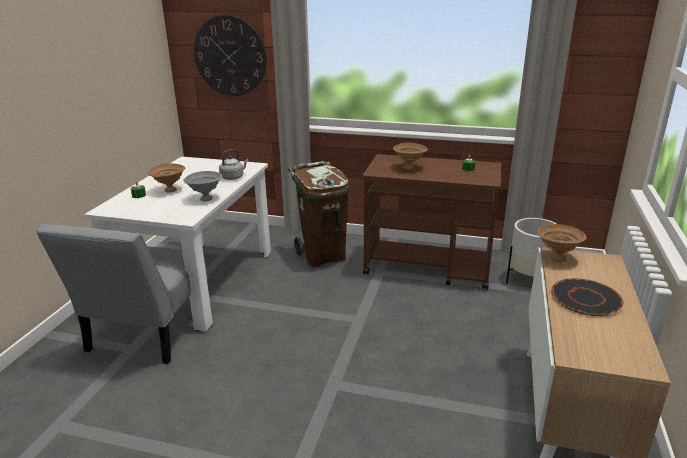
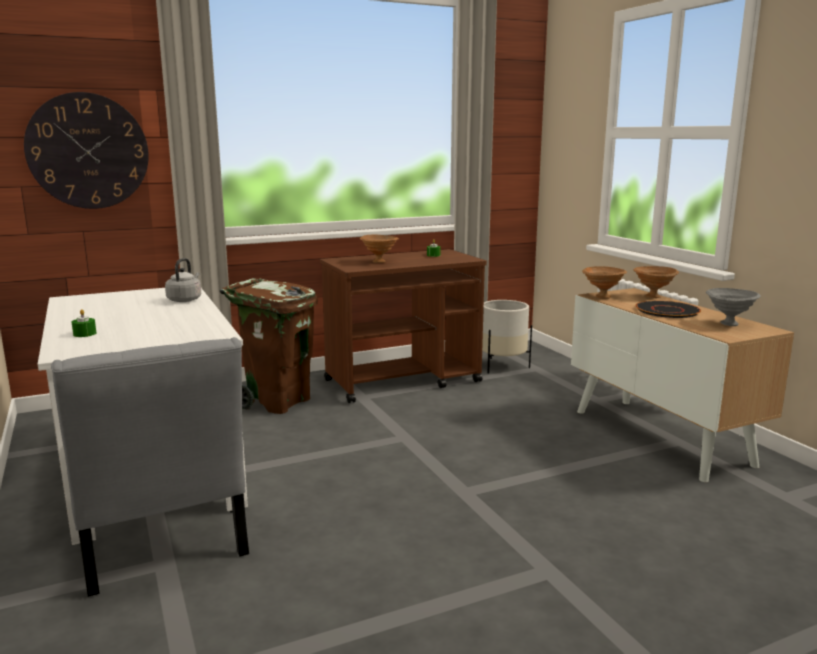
camera: 40 degrees left, 10 degrees down
brown bowl [148,164,185,192] -> brown bowl moved to [633,266,679,298]
grey bowl [183,171,223,201] -> grey bowl moved to [706,288,761,326]

